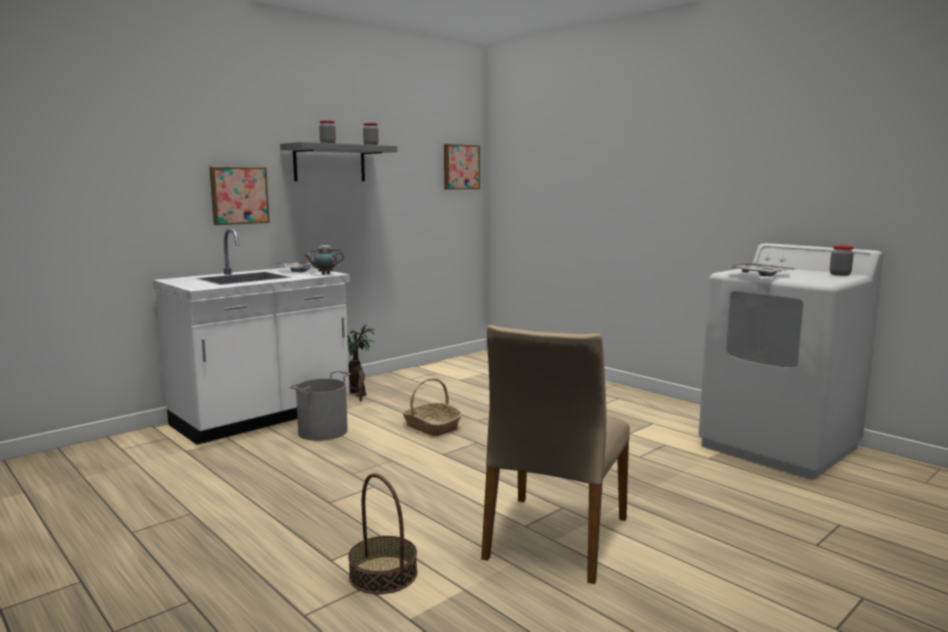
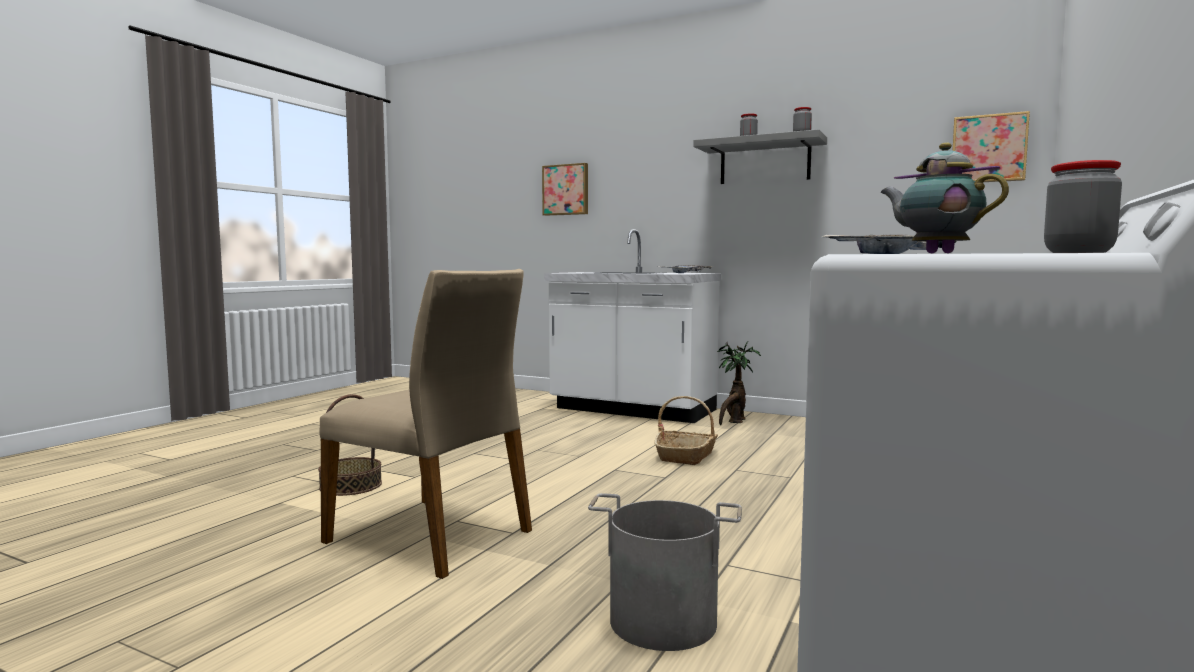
camera: 70 degrees right, 5 degrees down
picture [210,167,270,225] -> picture moved to [542,163,588,216]
grey bucket [289,371,351,441] -> grey bucket moved to [588,493,742,651]
teapot [305,242,344,275] -> teapot moved to [881,142,1009,253]
beige chair [481,325,630,584] -> beige chair turned 150 degrees counterclockwise [320,269,532,579]

